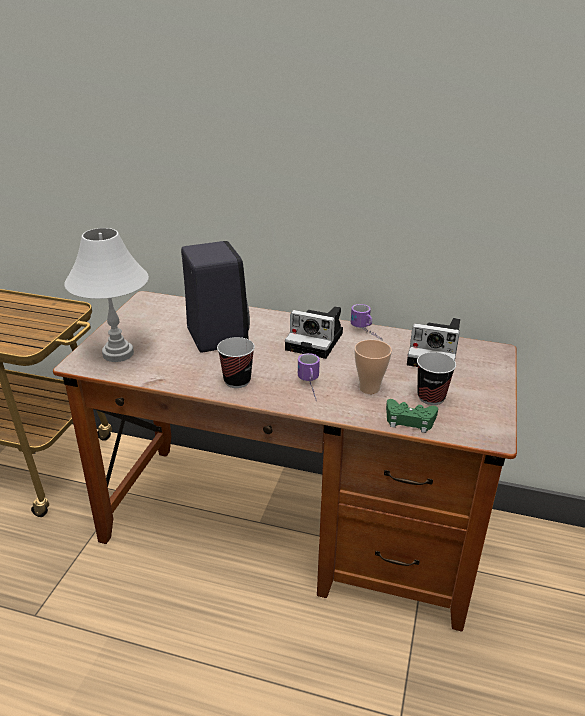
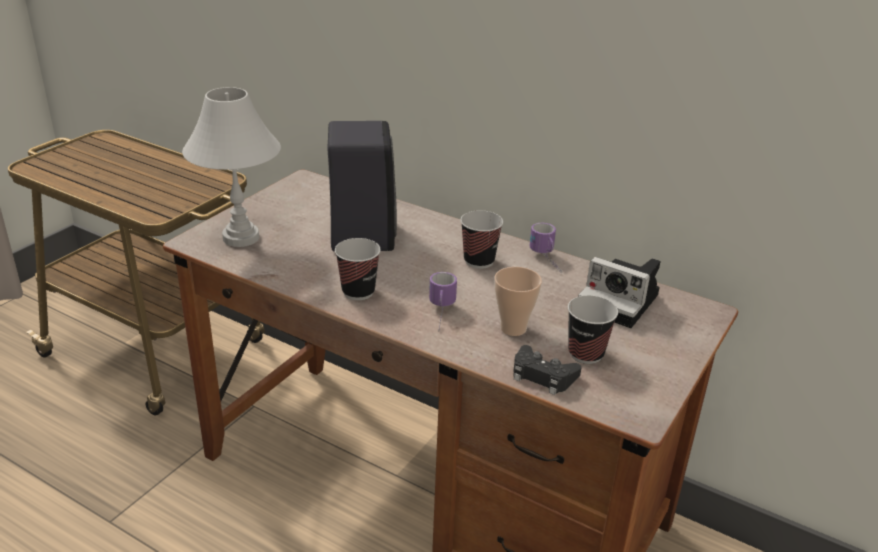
camera: 15 degrees right, 0 degrees up
camera [285,306,343,359] -> cup [461,210,503,269]
green game controller [386,399,438,433] -> black game controller [513,345,581,395]

